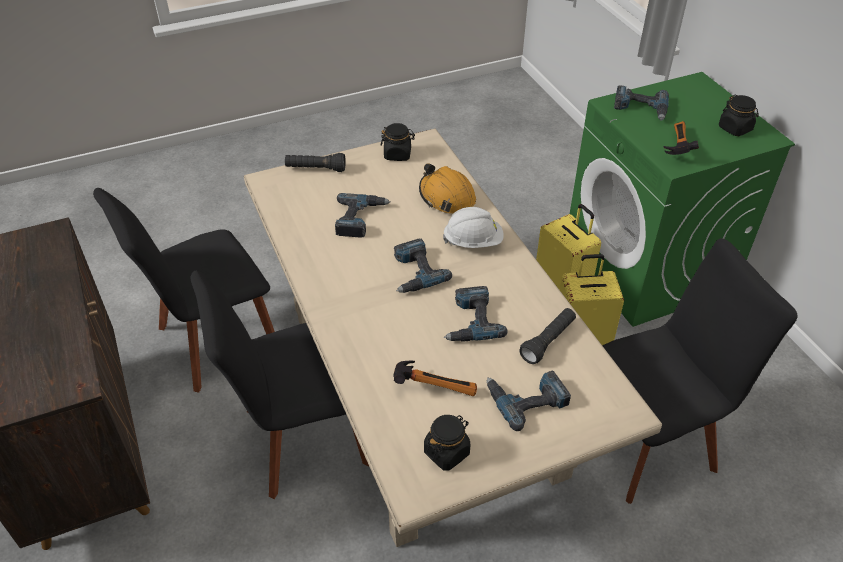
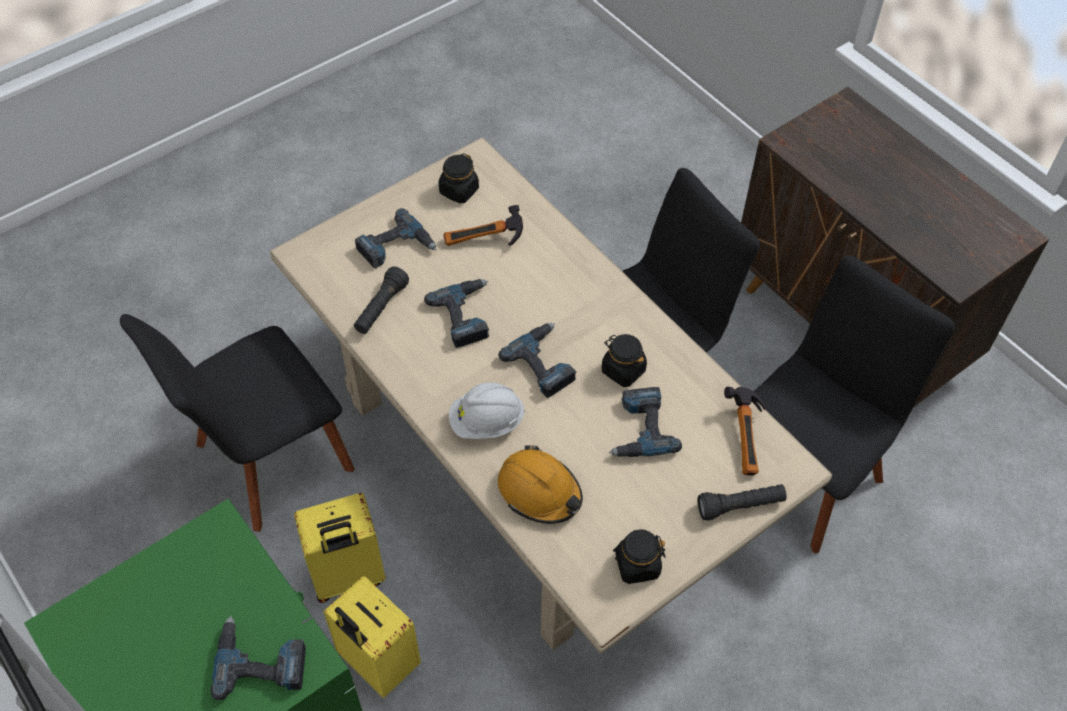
camera: 165 degrees right, 10 degrees up
hammer [664,121,699,155] -> hammer moved to [724,387,766,476]
black jar [719,94,759,136] -> black jar moved to [602,334,647,387]

